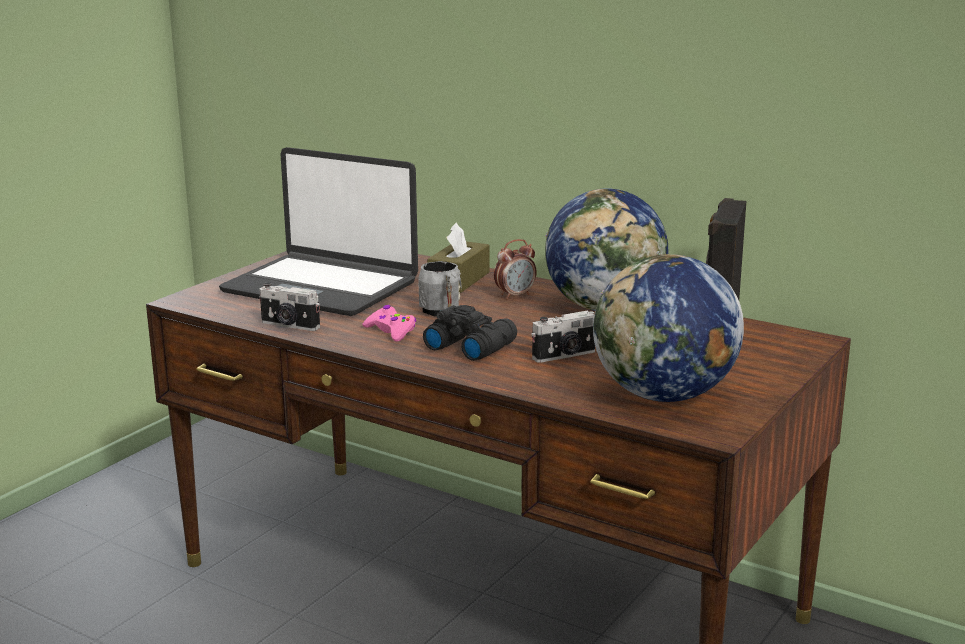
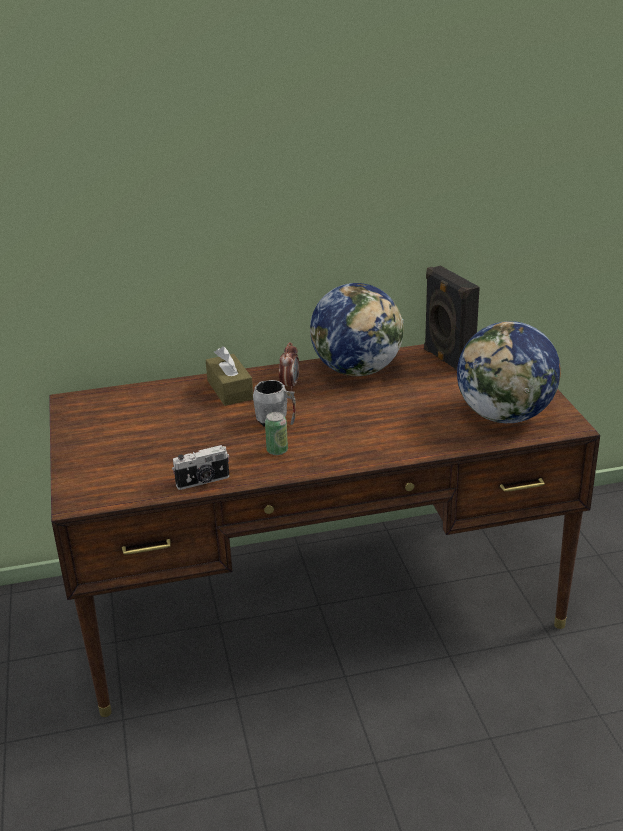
camera: 45 degrees left, 10 degrees up
laptop [219,147,418,316] -> none
pink game controller [363,305,416,342] -> can [265,412,288,455]
black binoculars [423,305,517,361] -> none
camera [531,311,595,363] -> none

